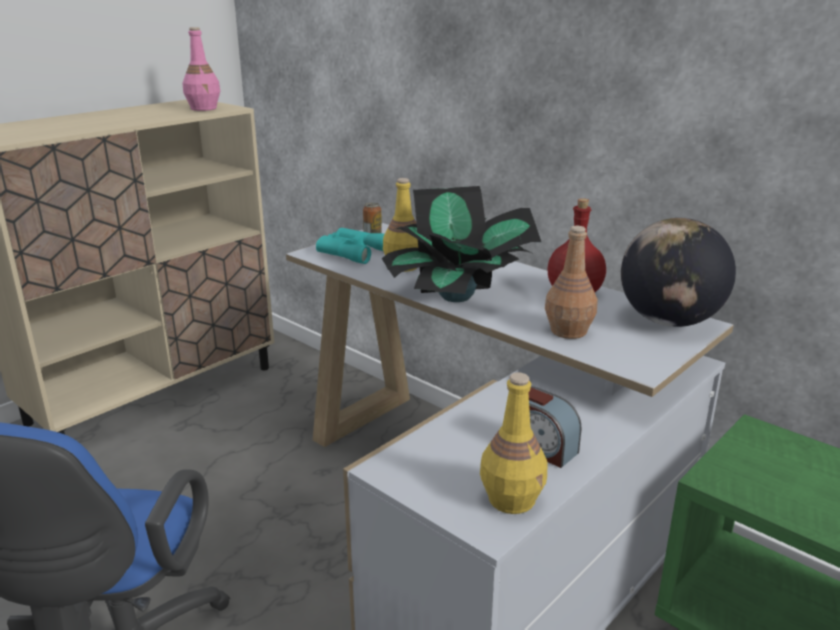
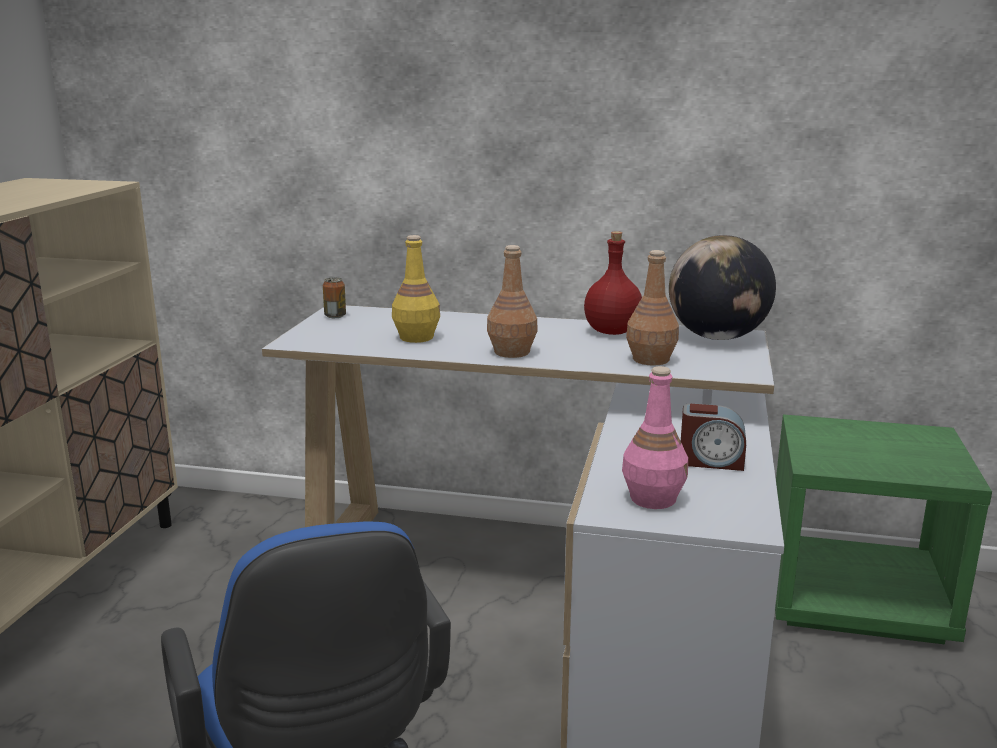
camera: 30 degrees left, 5 degrees down
pink bottle [183,27,220,111] -> pink bottle moved to [622,366,688,509]
turquoise binoculars [316,228,385,264] -> none
potted plant [381,186,541,302] -> brown bottle [487,245,538,358]
yellow bottle [480,373,548,514] -> none

